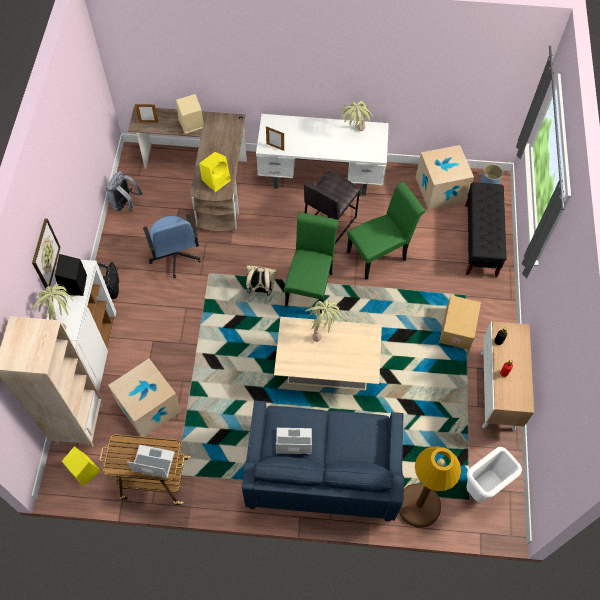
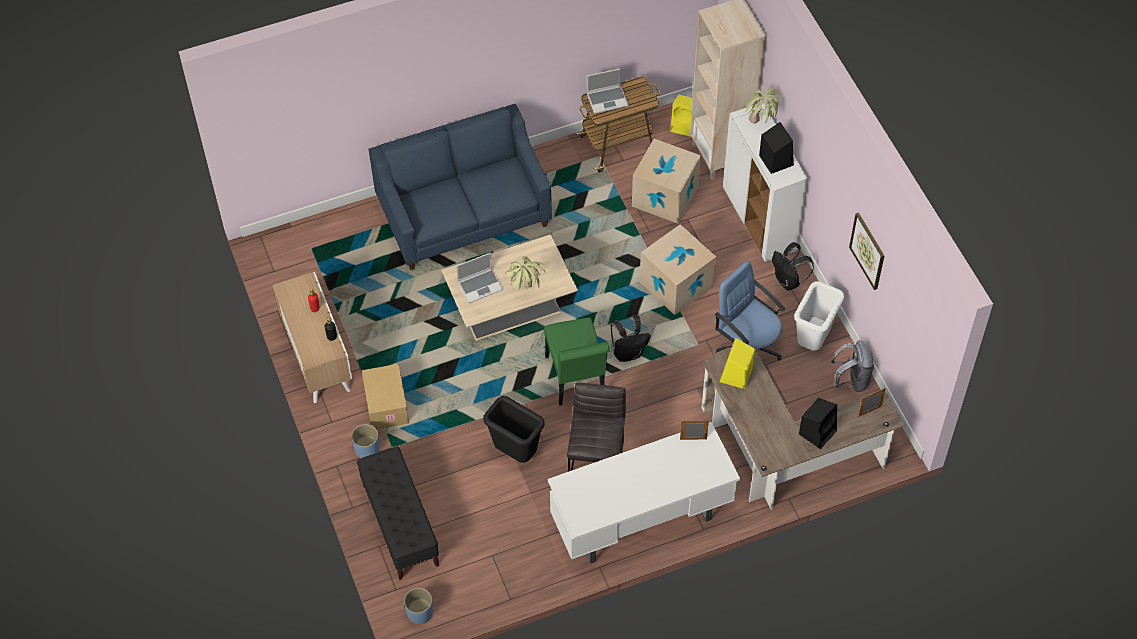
camera: 155 degrees right, 5 degrees down
picture [32,219,60,289] -> picture moved to [849,213,884,290]
beige speaker [176,94,204,134] -> black speaker [799,398,837,449]
beige backpack [246,265,277,296] -> black backpack [611,315,651,362]
laptop [276,428,312,454] -> laptop moved to [456,252,503,303]
potted plant [341,101,373,131] -> none
green chair [347,182,425,280] -> black trash can [483,396,545,463]
brown floor lamp [399,446,461,528] -> none
cardboard box [416,145,474,209] -> cardboard box moved to [640,224,716,315]
white trash can [467,447,522,502] -> white trash can moved to [794,281,844,351]
none -> blue planter [351,424,379,458]

